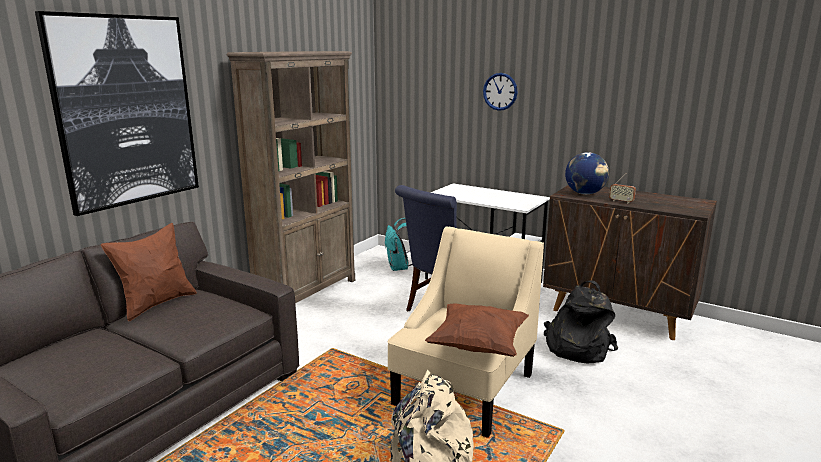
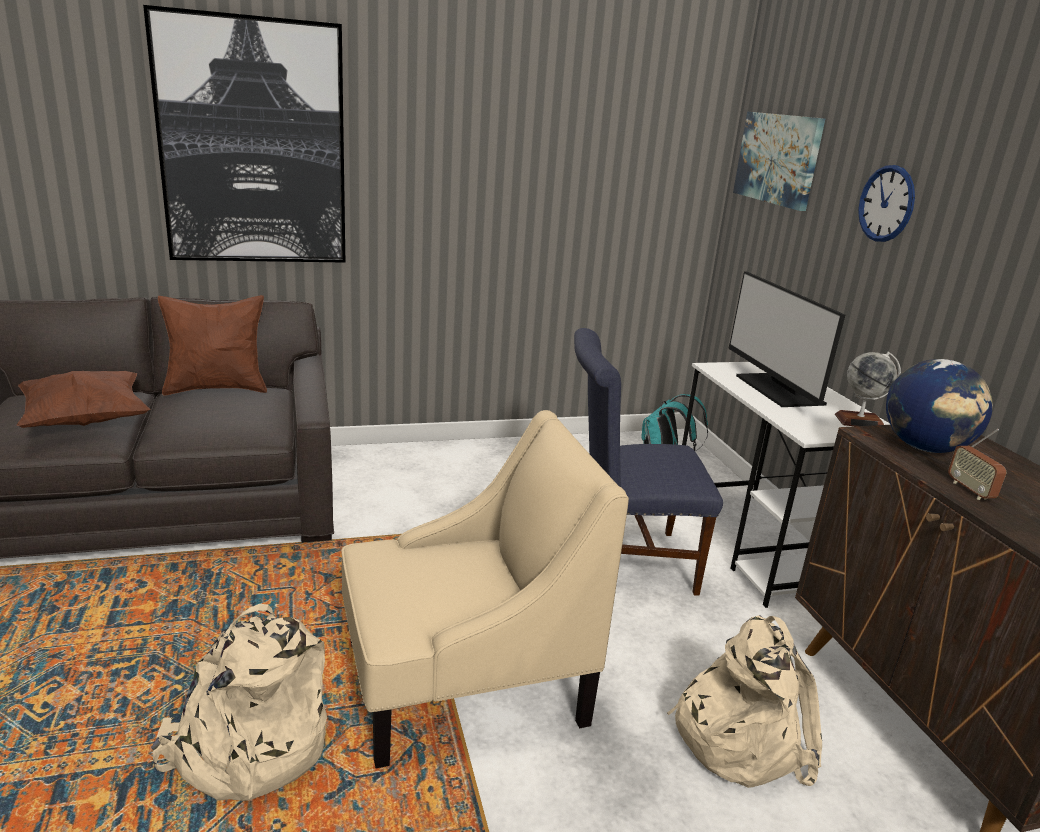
camera: 40 degrees right, 5 degrees up
brown bookcase [227,51,355,303] -> none
brown pillow [425,303,529,357] -> brown pillow moved to [17,371,151,428]
black backpack [544,280,618,363] -> beige backpack [667,616,822,788]
none -> monitor [728,272,845,407]
none -> picture [733,112,825,211]
none -> globe [835,352,901,426]

